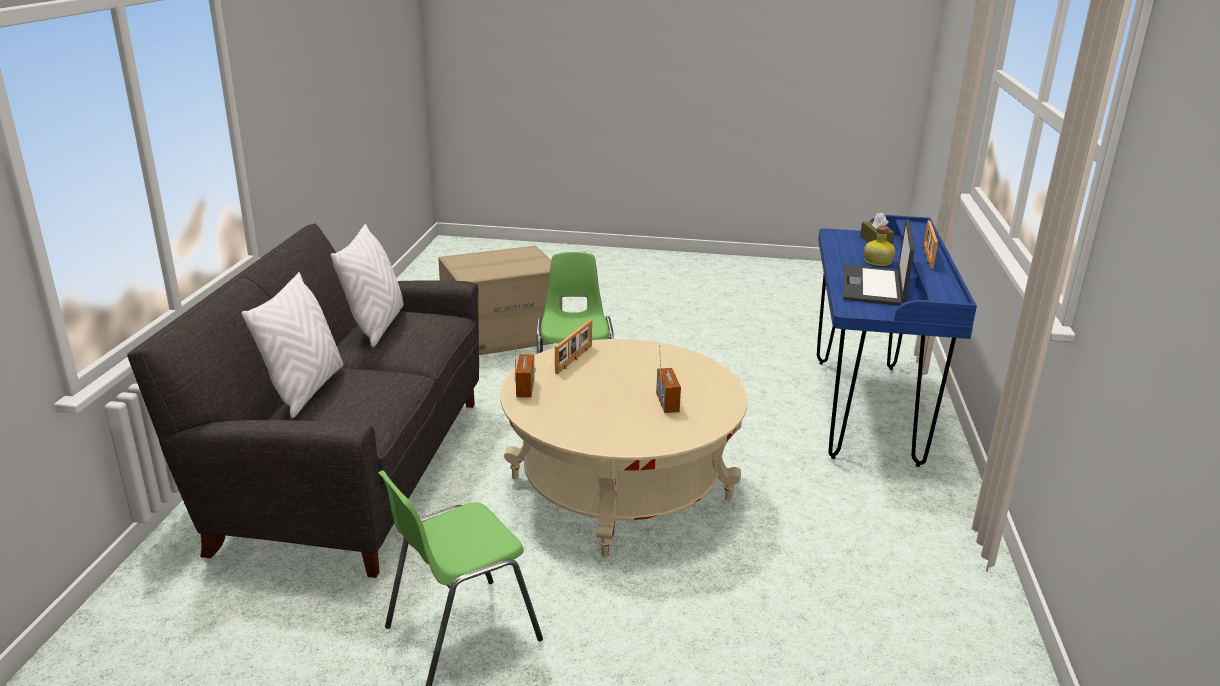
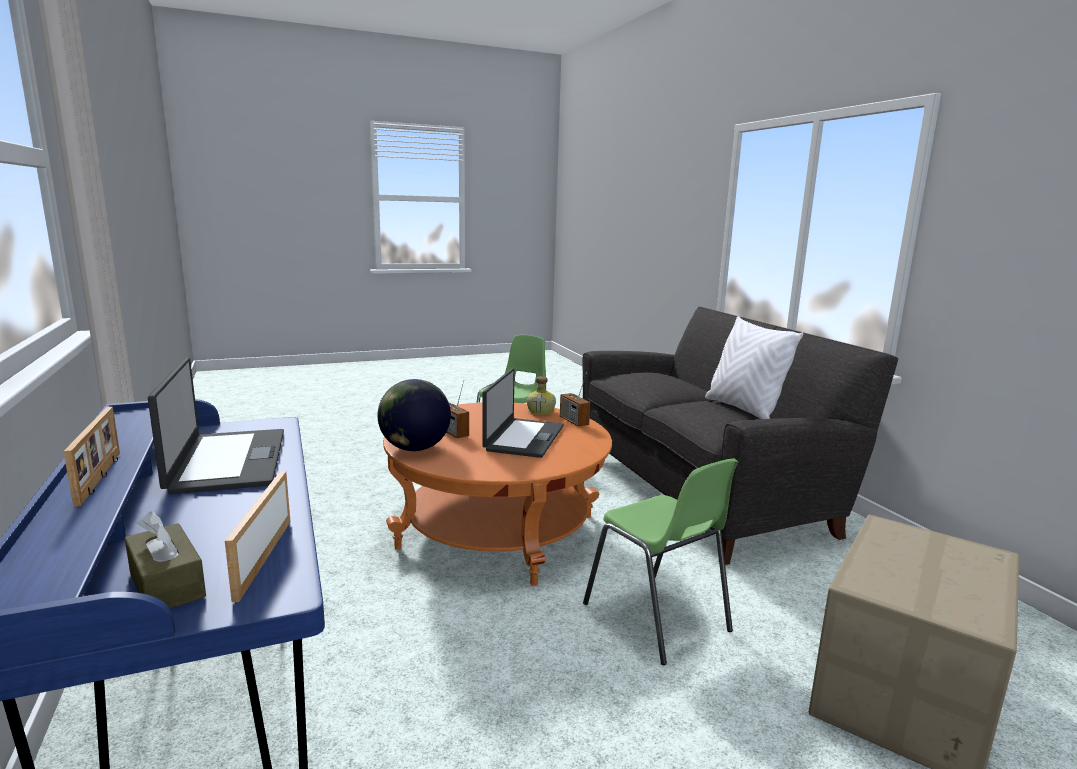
camera: 150 degrees right, 10 degrees down
white pillow [242,272,343,418] -> none
beige coffee table [500,339,747,557] -> orange coffee table [383,402,612,586]
picture frame [555,320,592,374] -> picture frame moved to [225,471,290,602]
bottle [864,226,896,266] -> bottle moved to [527,376,556,415]
none -> globe [377,379,451,451]
none -> laptop [482,368,564,458]

